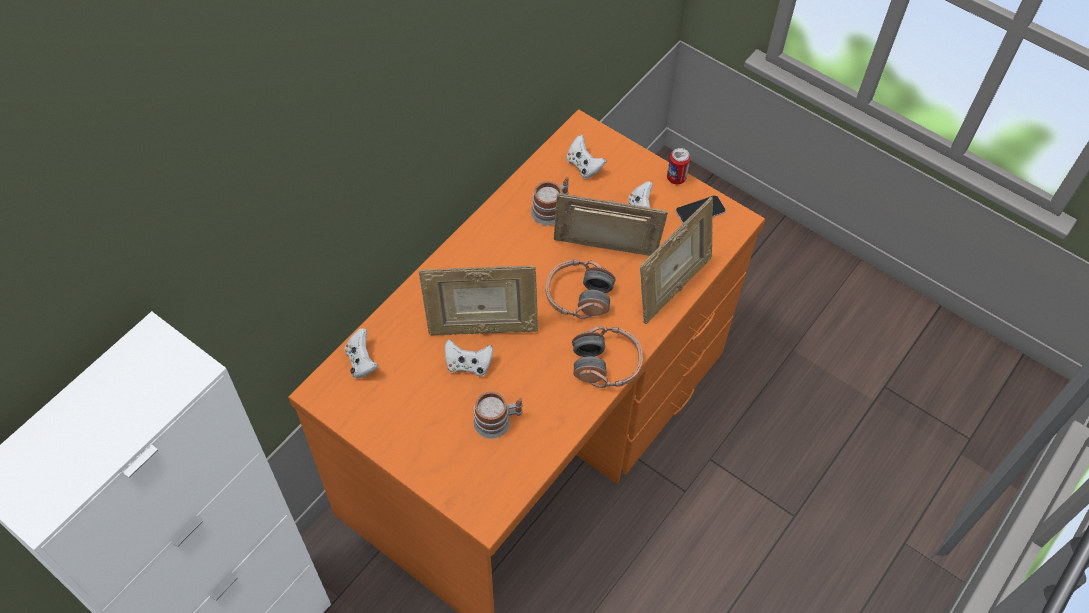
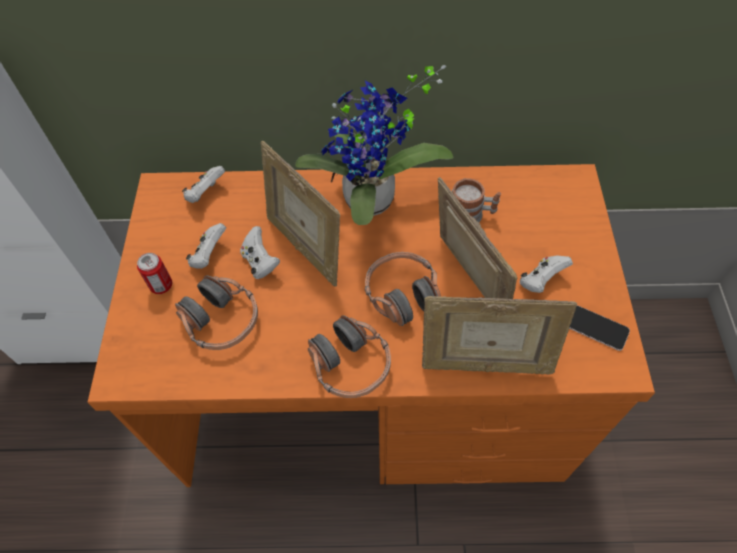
camera: 55 degrees right, 0 degrees up
mug [474,391,523,439] -> headphones [175,275,258,350]
white game controller [566,135,606,179] -> white game controller moved to [186,223,226,269]
can [667,148,690,184] -> can moved to [137,253,172,294]
none -> potted plant [295,65,453,225]

